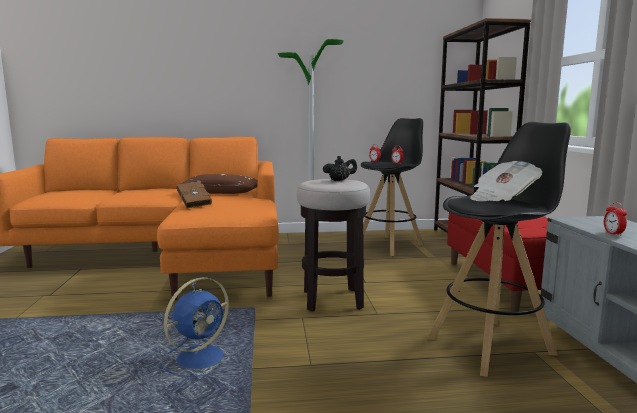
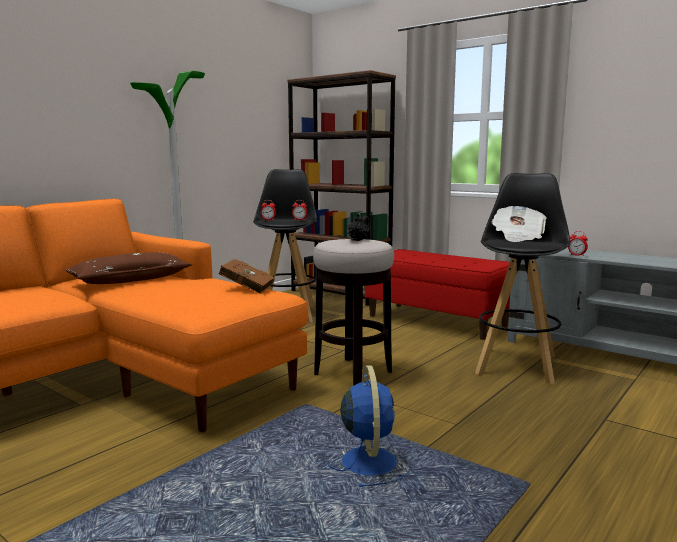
camera: 45 degrees left, 0 degrees up
brown book [177,182,212,208] -> brown book moved to [218,259,275,293]

